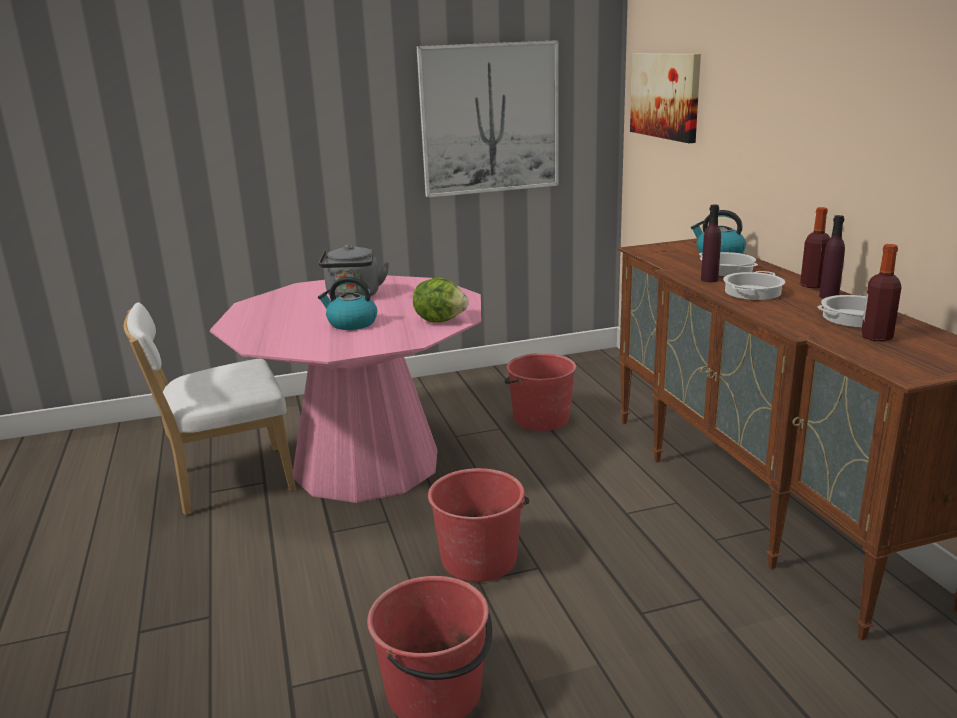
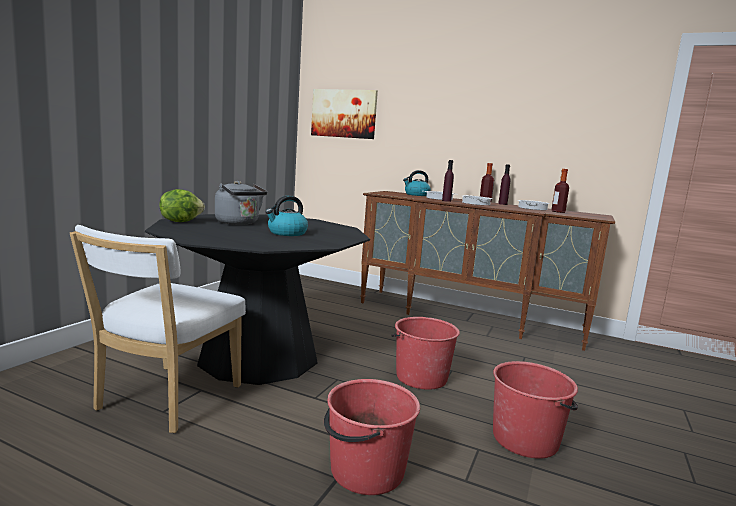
camera: 50 degrees left, 10 degrees down
pink dining table [210,275,481,503] -> black dining table [145,214,370,385]
lettuce [413,277,468,323] -> lettuce moved to [160,189,205,222]
picture [416,40,559,198] -> none
red bucket [504,353,576,431] -> red bucket moved to [324,379,420,495]

